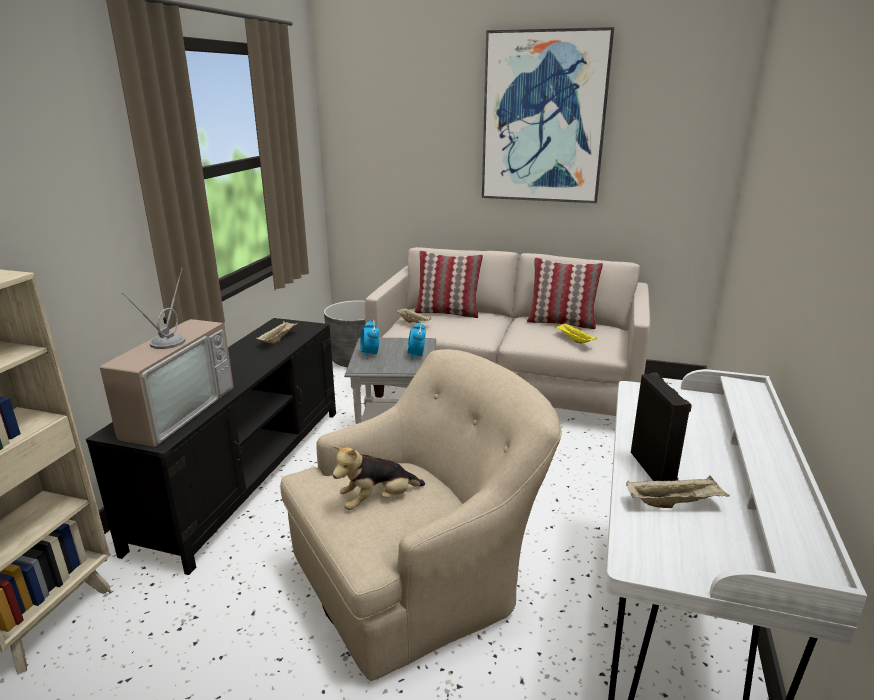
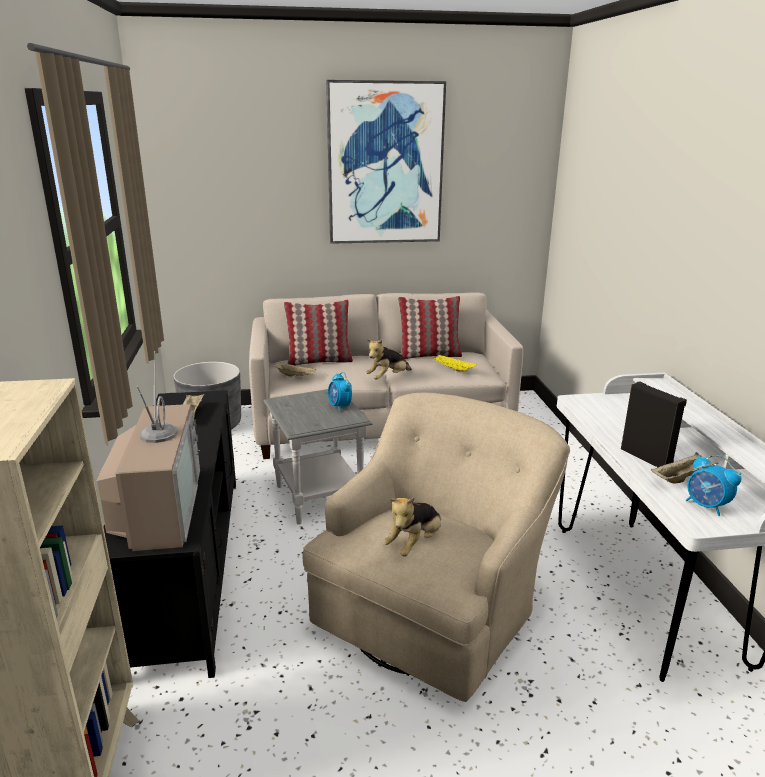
camera: 25 degrees left, 0 degrees up
alarm clock [360,319,380,359] -> alarm clock moved to [686,455,741,516]
none -> plush toy [366,339,412,380]

